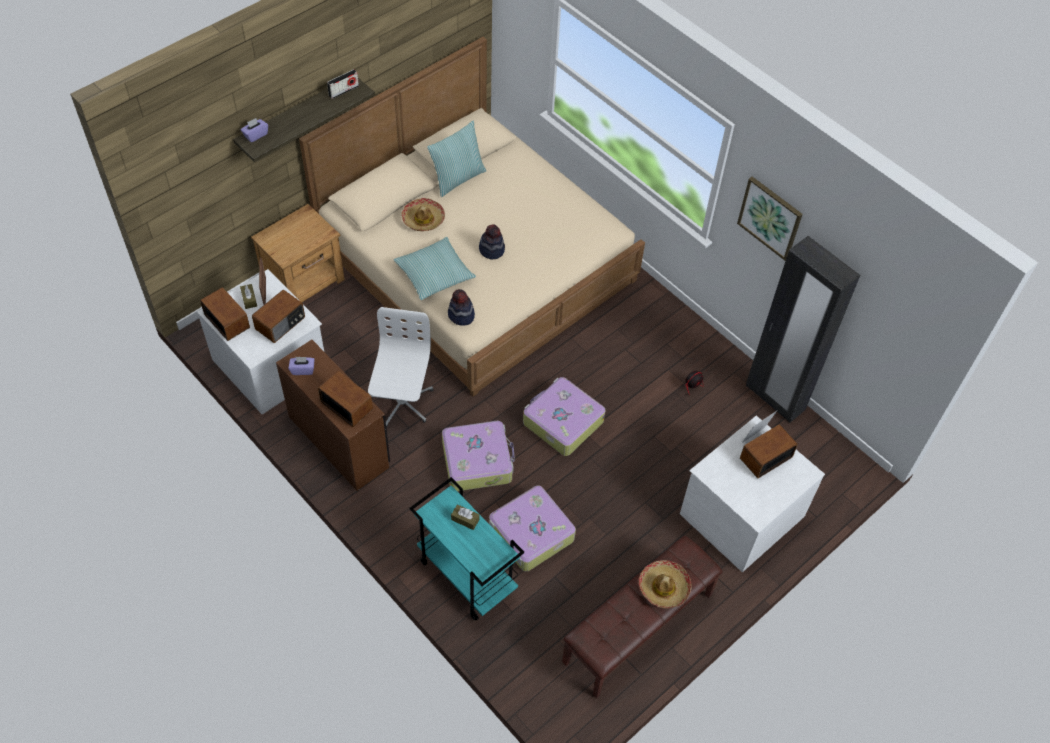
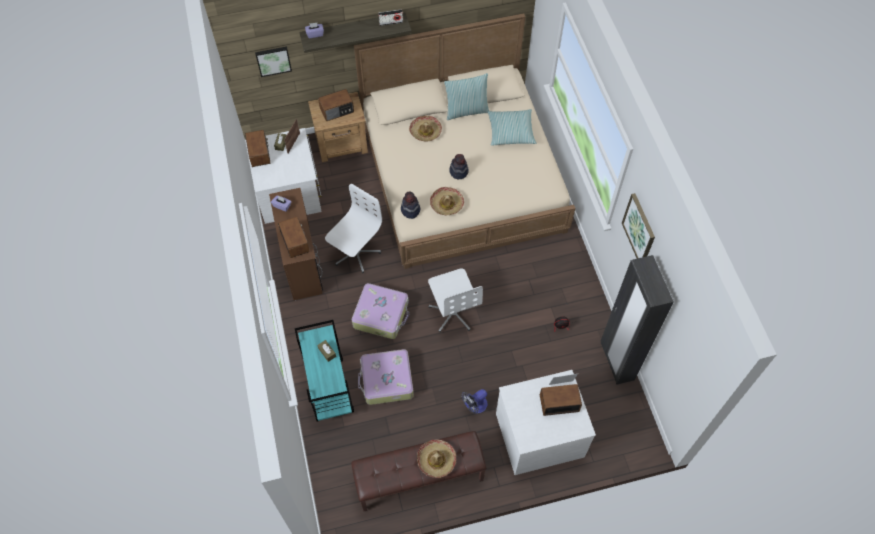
camera: 30 degrees right, 5 degrees up
radio [252,290,305,343] -> radio moved to [318,89,354,121]
pillow [394,237,476,300] -> pillow moved to [488,109,536,146]
suitcase [523,377,606,456] -> white office chair [428,269,483,332]
none -> picture [255,47,292,77]
none -> hat [430,187,464,215]
none -> fan [461,389,488,414]

